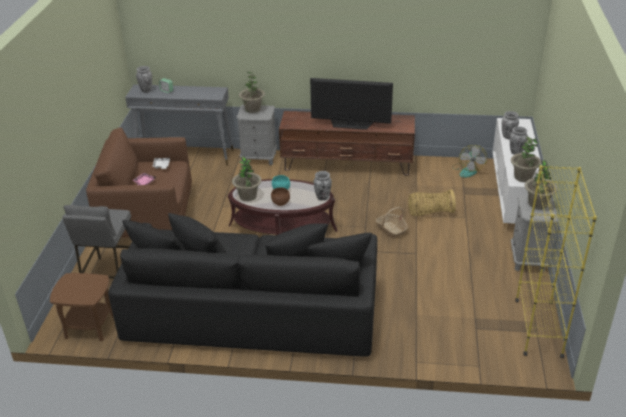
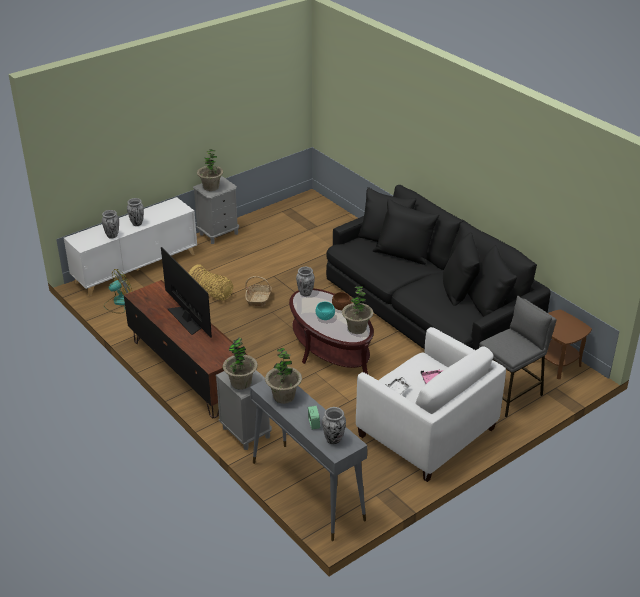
camera: 135 degrees left, 0 degrees up
brown armchair [86,127,192,238] -> white armchair [356,327,506,482]
potted plant [511,136,541,182] -> potted plant moved to [265,348,302,404]
yellow bookcase [515,165,597,358] -> none

